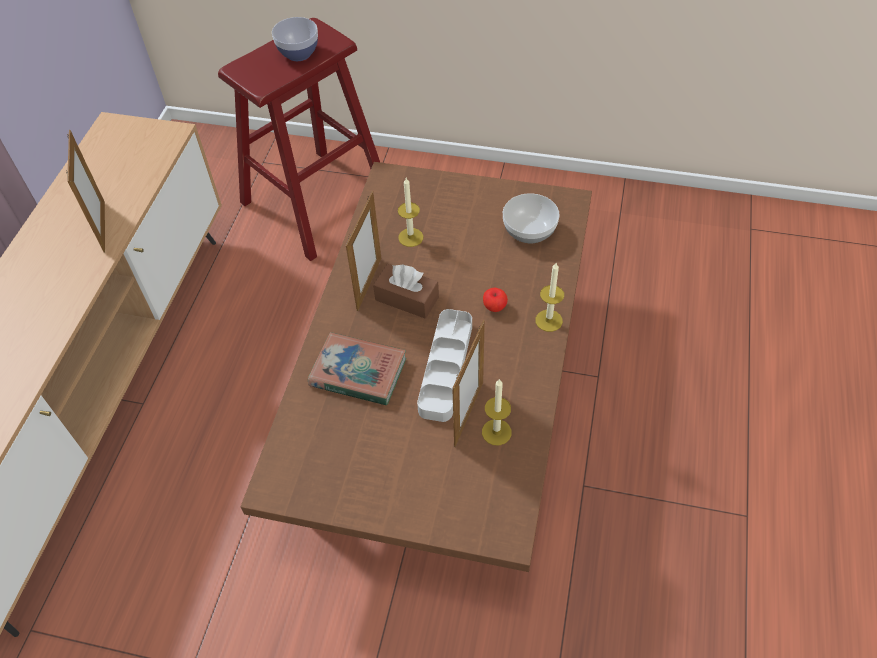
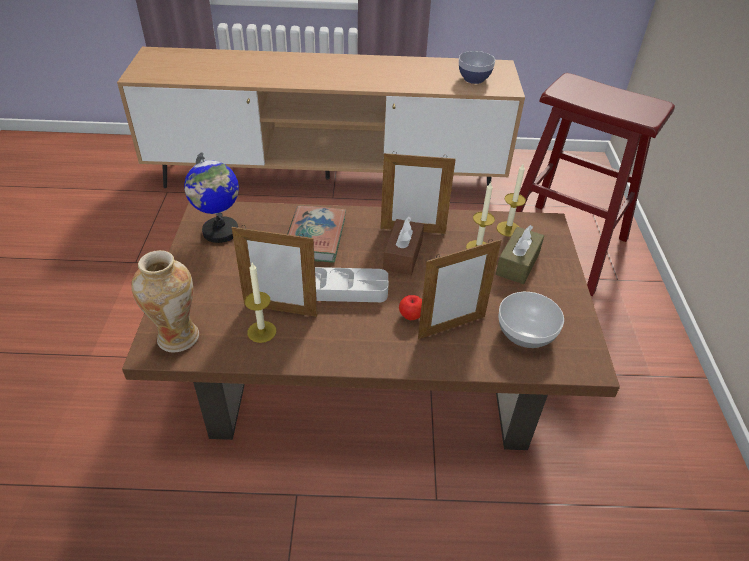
camera: 75 degrees right, 10 degrees down
picture frame [66,130,105,252] -> picture frame moved to [418,239,501,339]
bowl [272,17,318,61] -> bowl moved to [459,51,495,84]
candle [535,263,564,332] -> candle moved to [497,164,526,237]
none -> vase [132,250,199,352]
none -> globe [184,152,239,243]
none -> brown tissue box [496,225,544,284]

